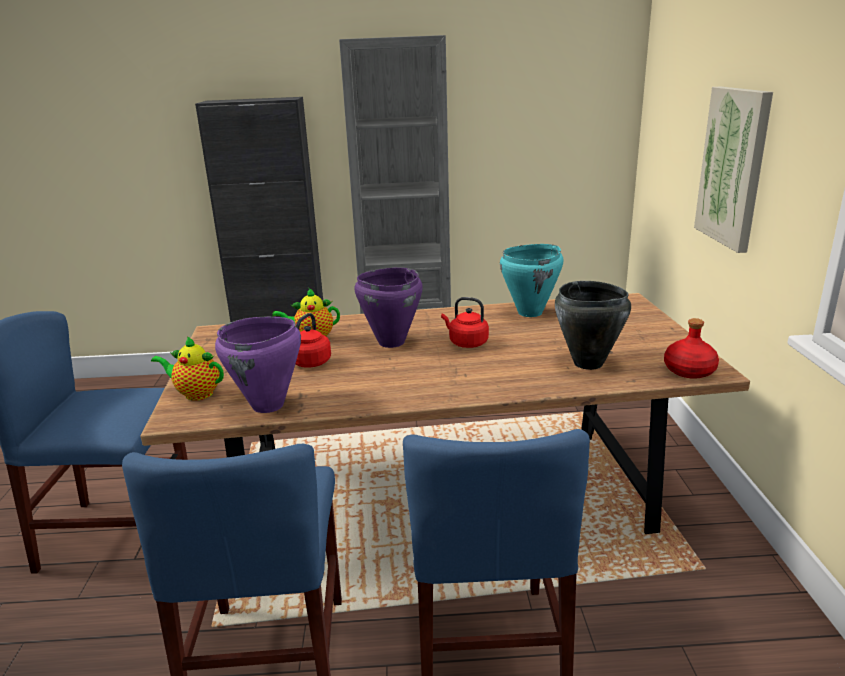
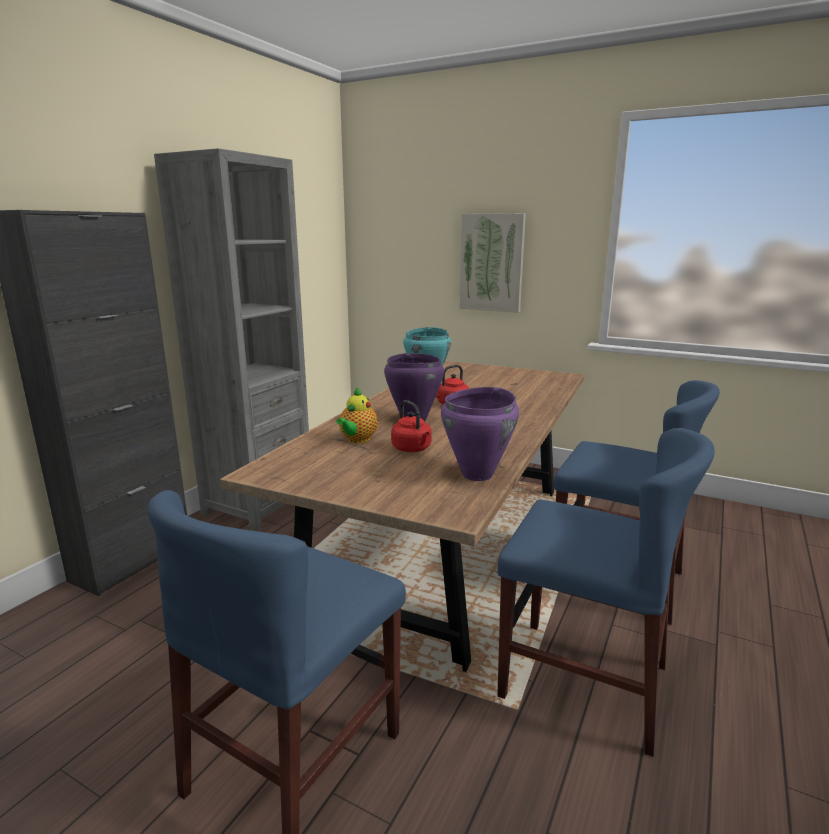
camera: 60 degrees left, 5 degrees down
teapot [151,336,224,401] -> none
black cooking pot [555,281,631,370] -> none
red bottle [664,318,719,379] -> none

